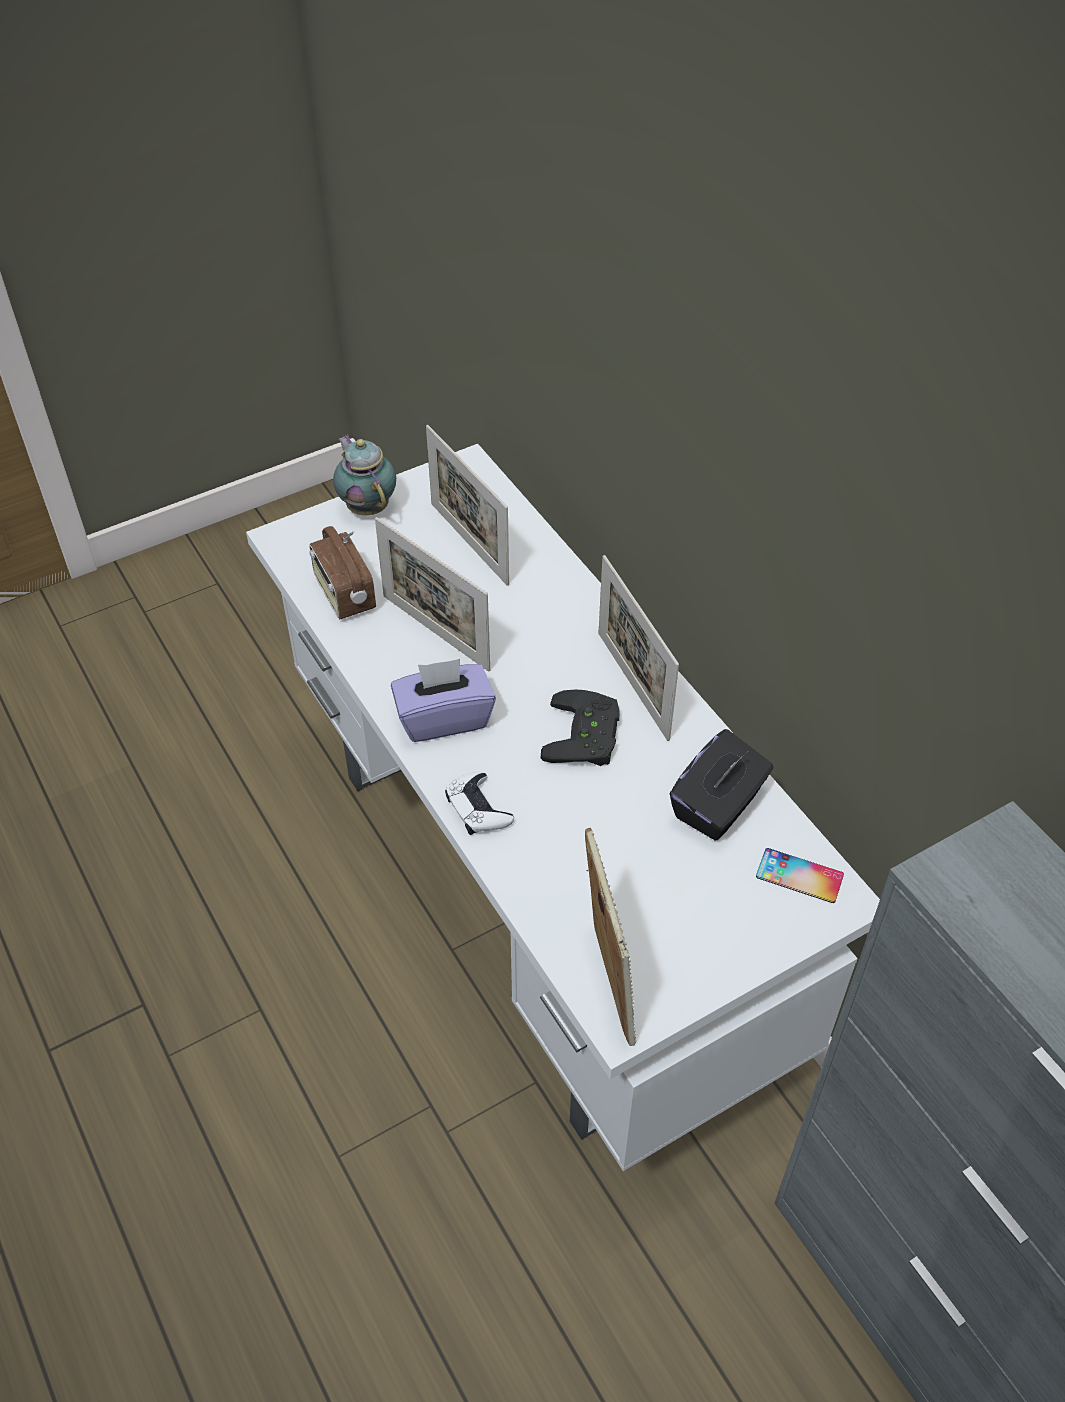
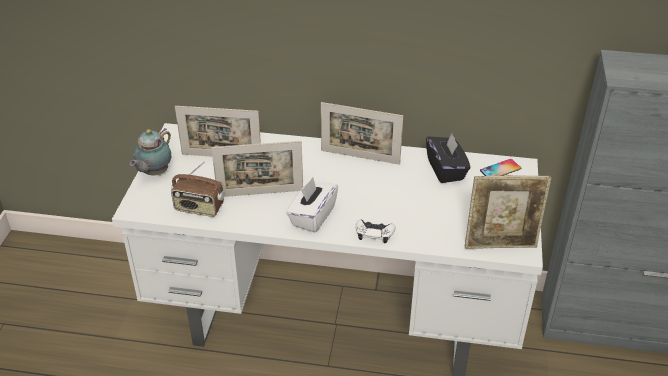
camera: 50 degrees left, 10 degrees down
teapot [333,434,396,516] -> teapot turned 75 degrees counterclockwise [130,128,171,175]
purple tissue box [391,659,496,742] -> white tissue box [286,177,338,233]
black game controller [541,690,620,766] -> none
picture frame [585,828,637,1046] -> picture frame turned 150 degrees clockwise [465,175,551,249]

